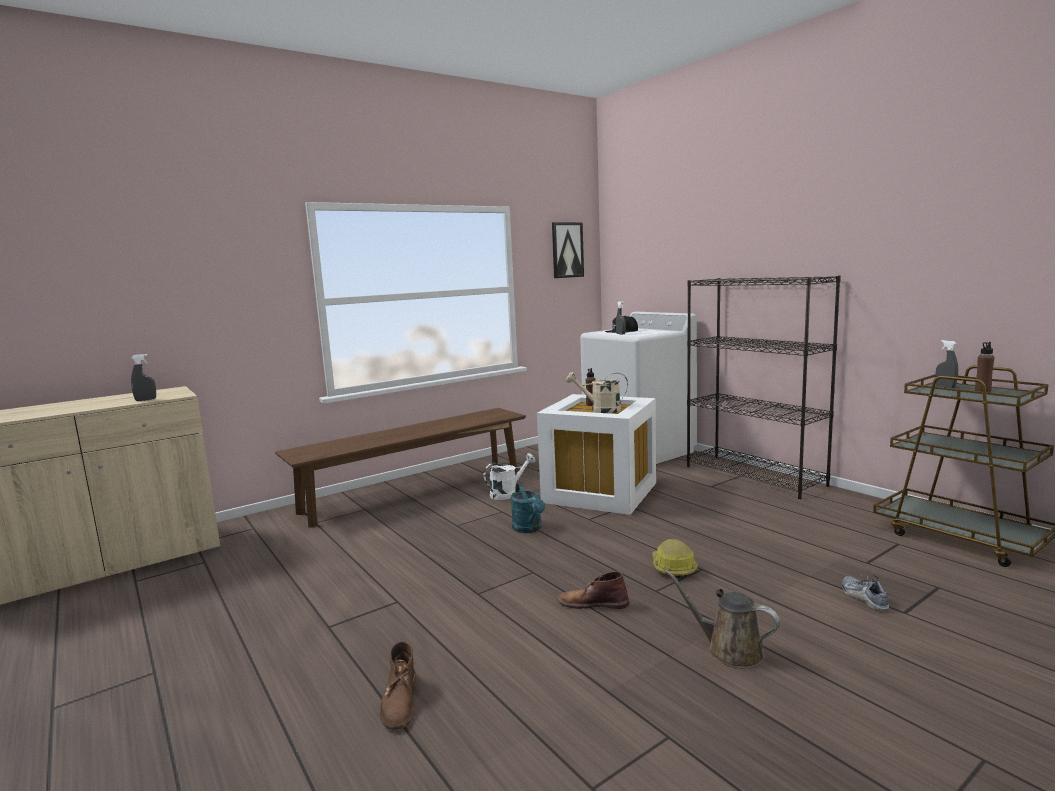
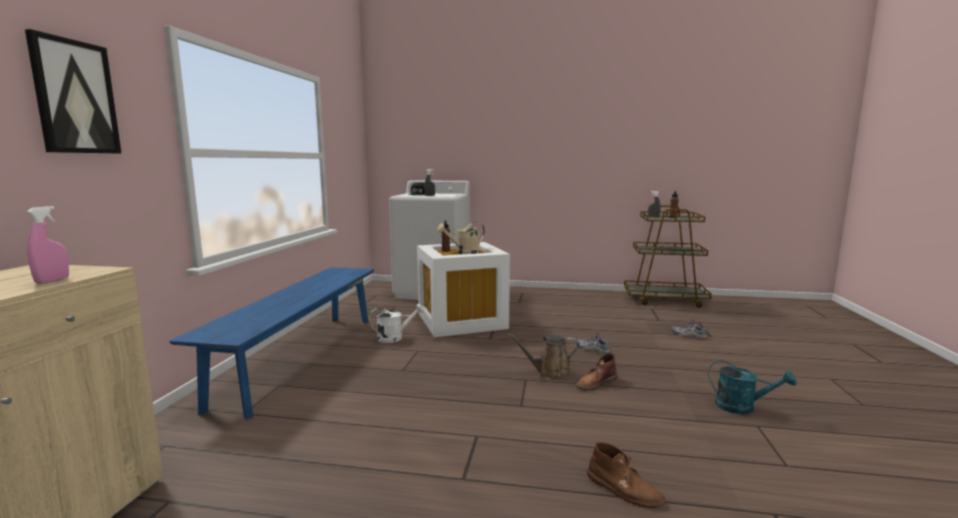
camera: 45 degrees left, 0 degrees up
grey spray bottle [131,354,156,401] -> pink spray bottle [27,206,69,284]
brown bench [275,408,526,527] -> blue bench [169,267,374,420]
white watering can [484,453,536,500] -> white watering can turned 60 degrees clockwise [369,304,424,343]
turquoise watering can [511,483,545,533] -> turquoise watering can moved to [708,360,797,414]
picture [552,222,584,278] -> picture moved to [25,29,122,154]
hard hat [652,539,698,579] -> shoe [576,333,610,354]
brown watering can [665,570,780,668] -> brown watering can moved to [508,334,580,379]
black bookcase [687,276,841,499] -> none

